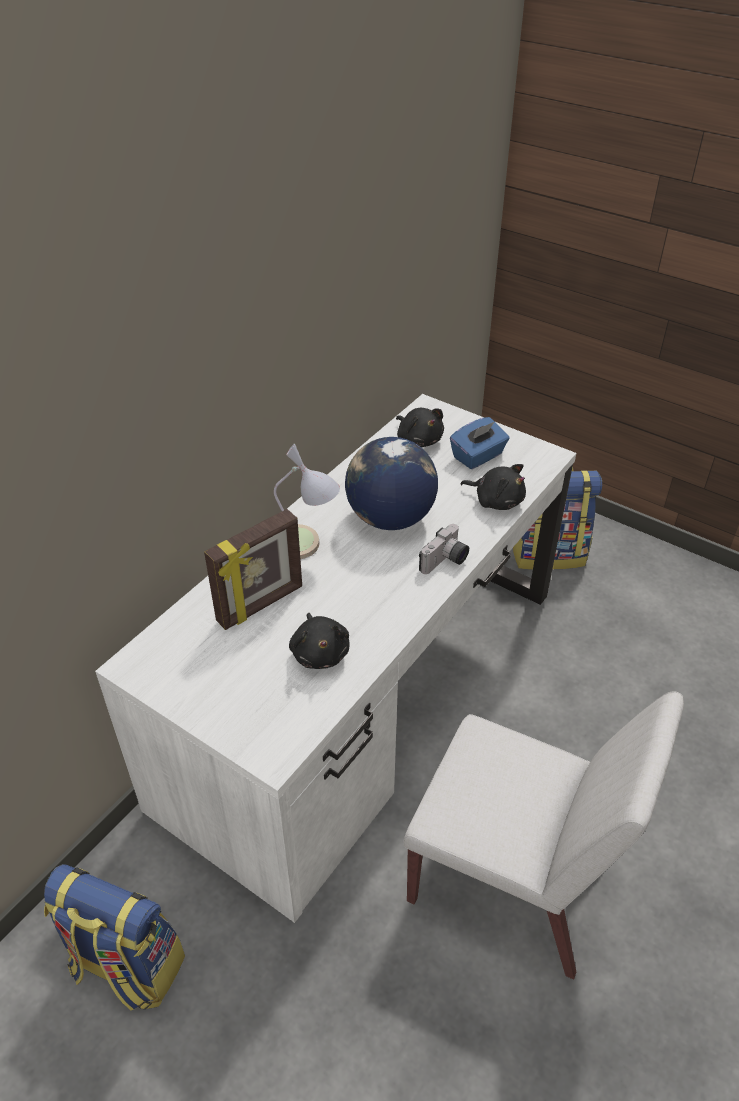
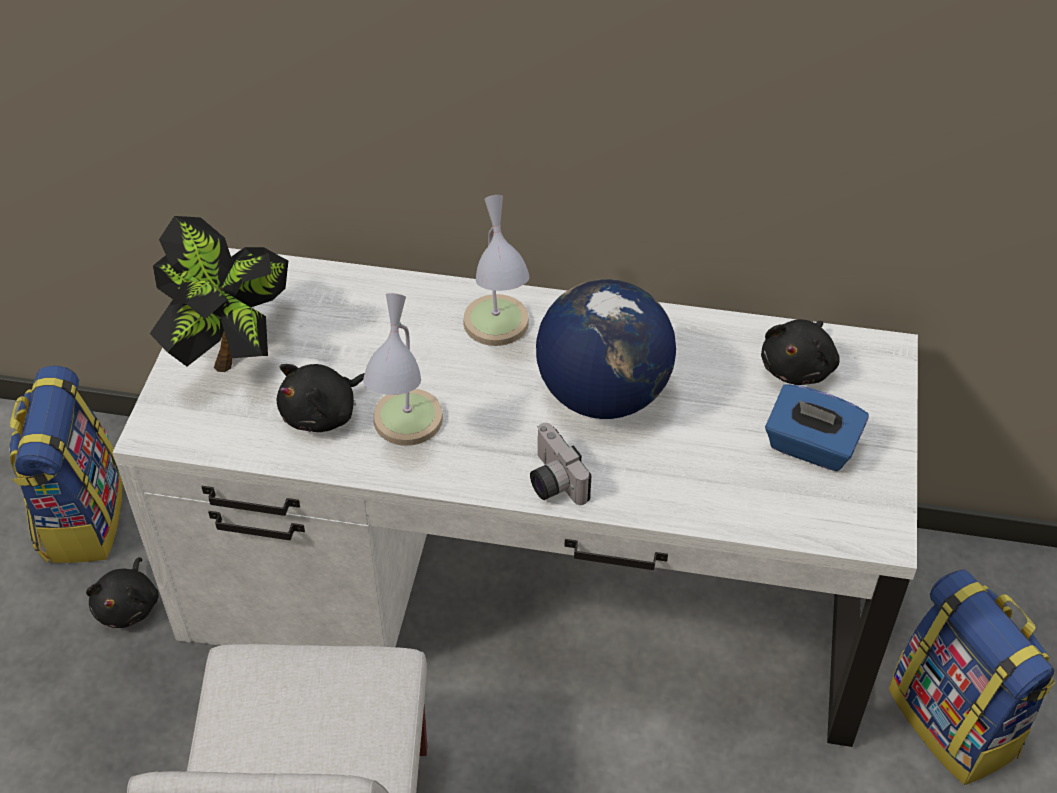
camera: 65 degrees right, 5 degrees up
picture frame [204,509,302,630] -> none
camera [419,524,469,574] -> camera turned 45 degrees clockwise [530,423,591,505]
black plush toy [460,464,526,510] -> black plush toy moved to [86,557,159,628]
none -> potted plant [150,216,288,372]
none -> table lamp [363,293,443,446]

